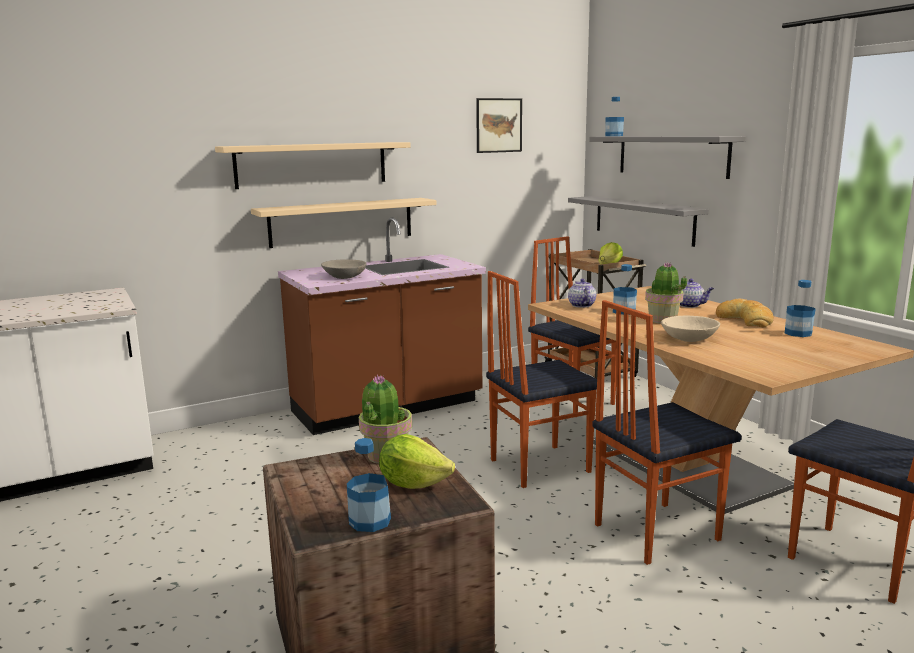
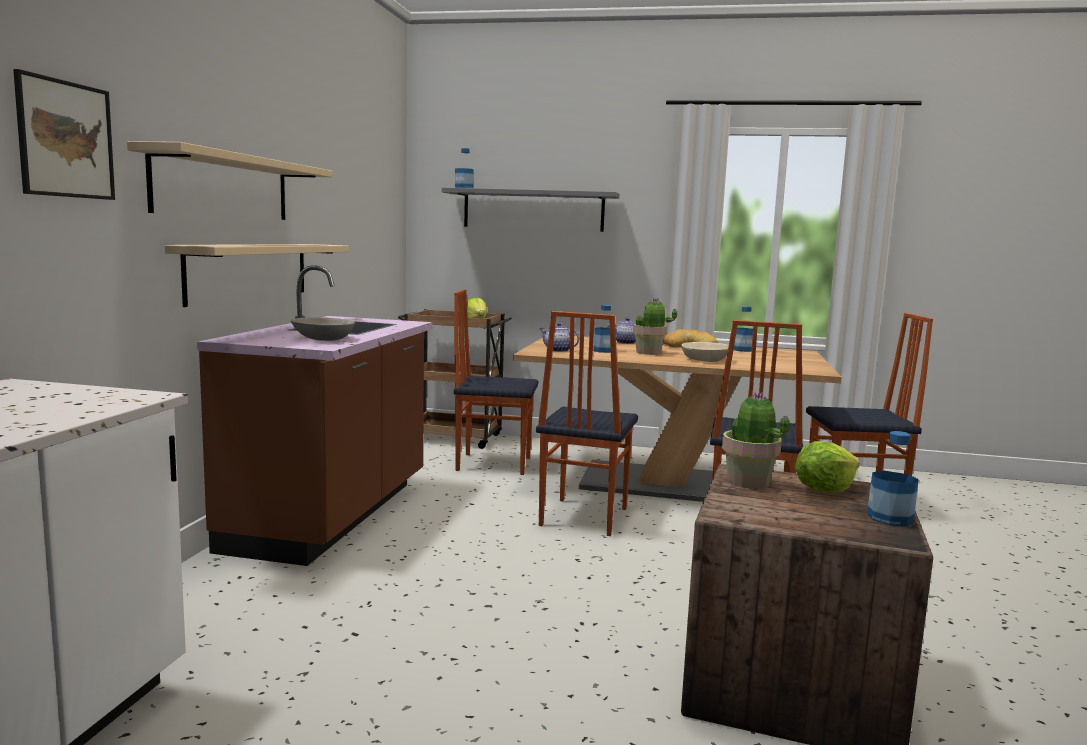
camera: 50 degrees left, 5 degrees down
picture [476,98,522,153] -> picture moved to [13,69,115,200]
grey shelf [568,196,709,247] -> none

